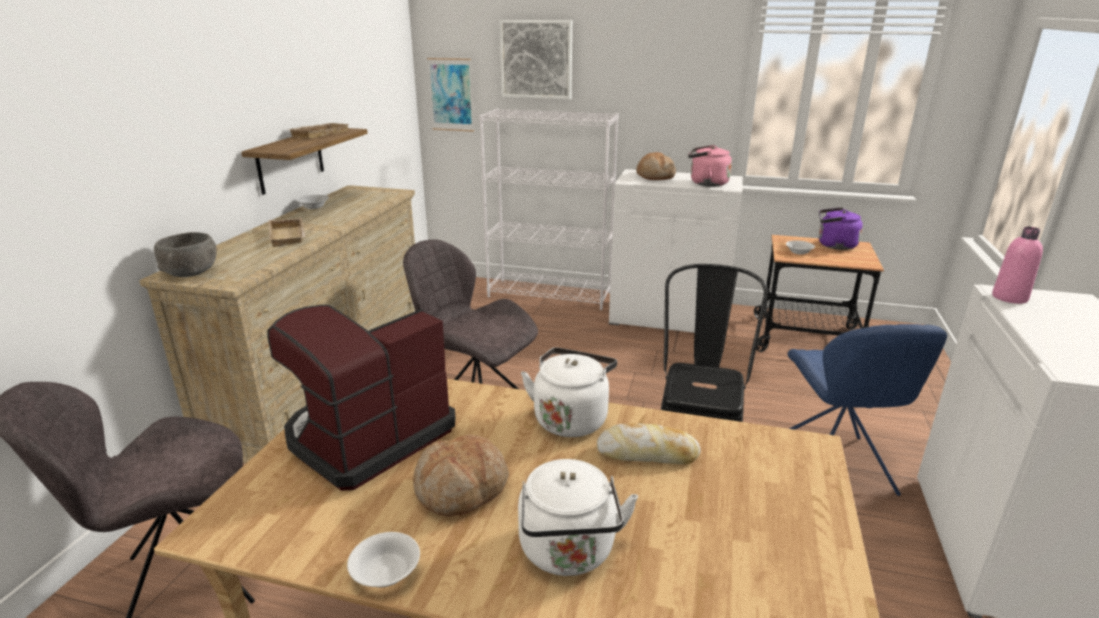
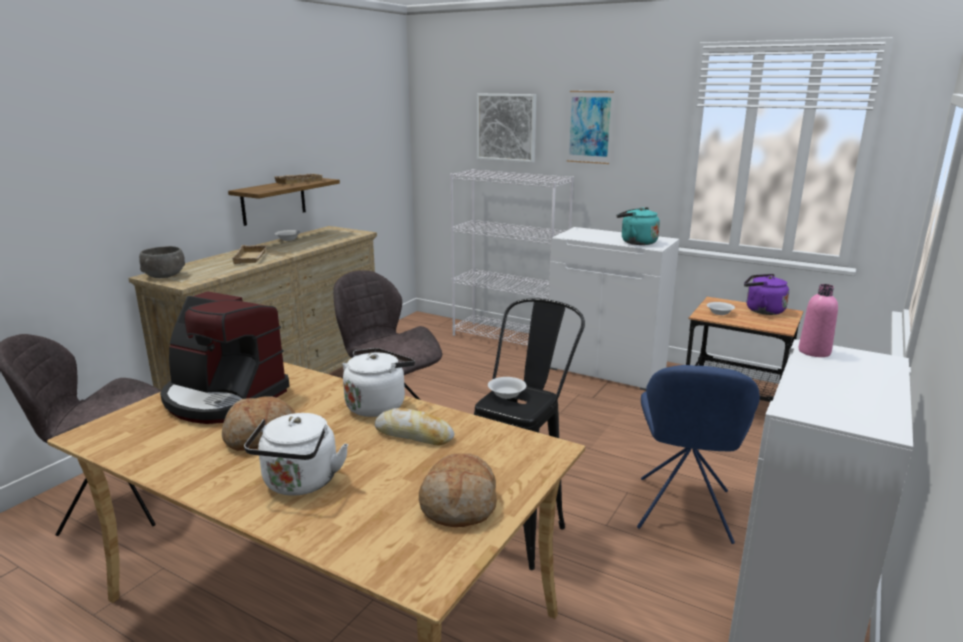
camera: 15 degrees right, 5 degrees down
coffee machine [267,305,455,491] -> coffee machine turned 120 degrees counterclockwise [160,291,290,424]
white bowl [347,532,420,587] -> white bowl moved to [488,377,526,399]
picture [427,58,474,132] -> picture moved to [567,91,614,164]
bread [636,152,676,180] -> bread moved to [419,453,497,527]
pink kettle [688,145,732,187] -> turquoise kettle [617,207,660,245]

